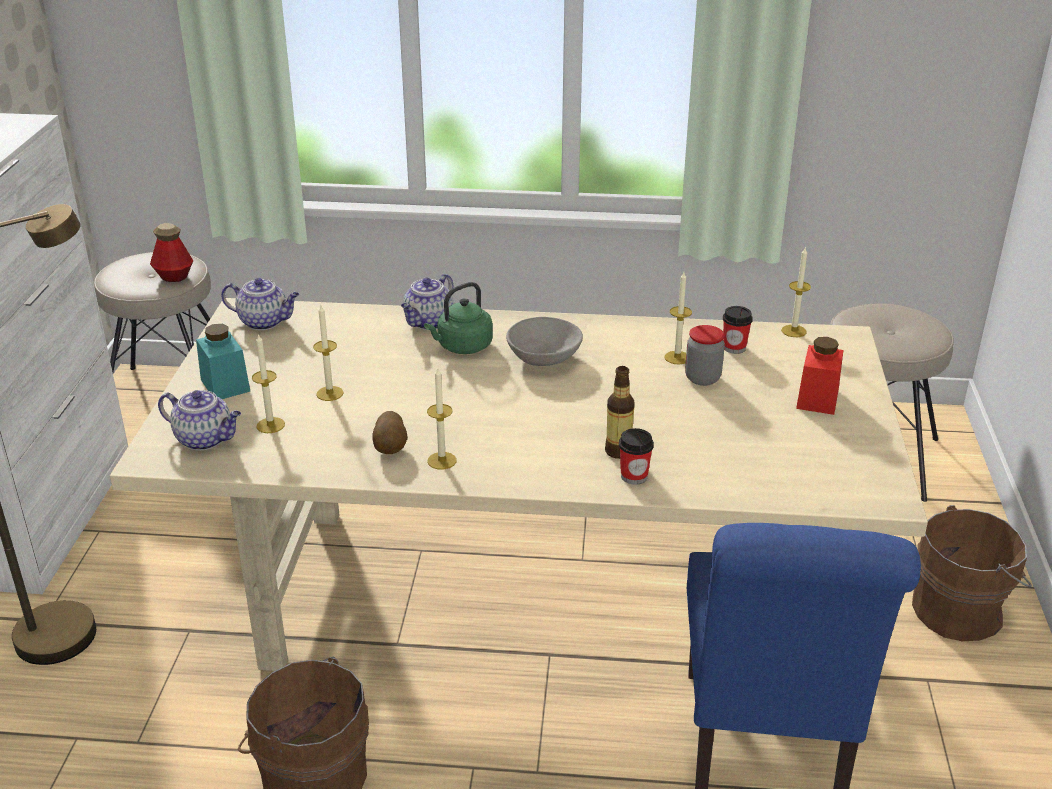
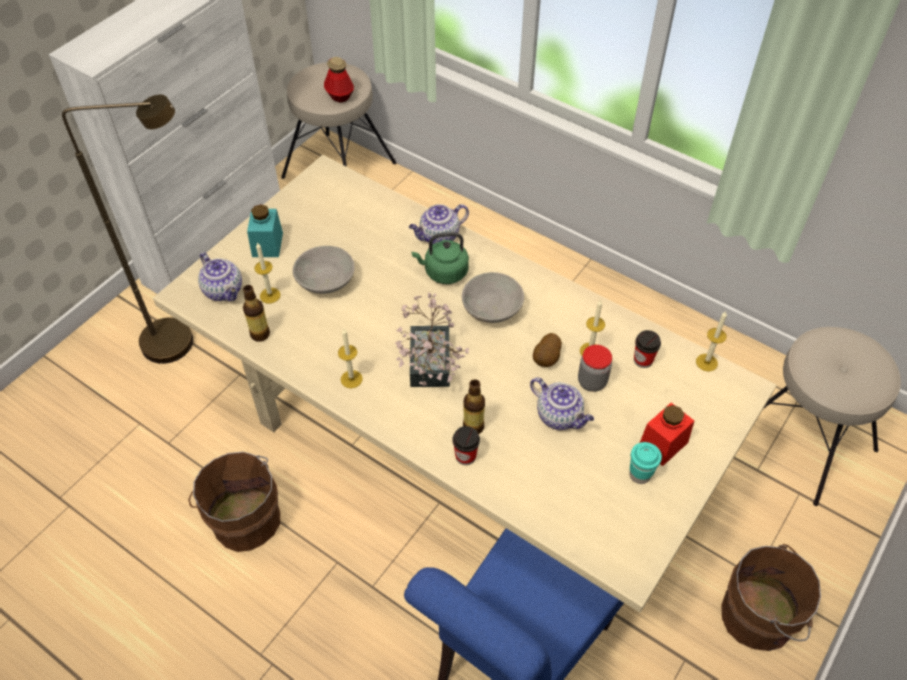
camera: 30 degrees right, 20 degrees up
teapot [221,278,299,330] -> teapot moved to [530,378,594,430]
candle [313,305,344,401] -> grey bowl [293,246,355,294]
potato [372,411,407,454] -> potato moved to [533,333,562,367]
none -> bottle [243,285,270,342]
none -> potted plant [395,293,469,387]
none -> turquoise cup [629,442,662,484]

